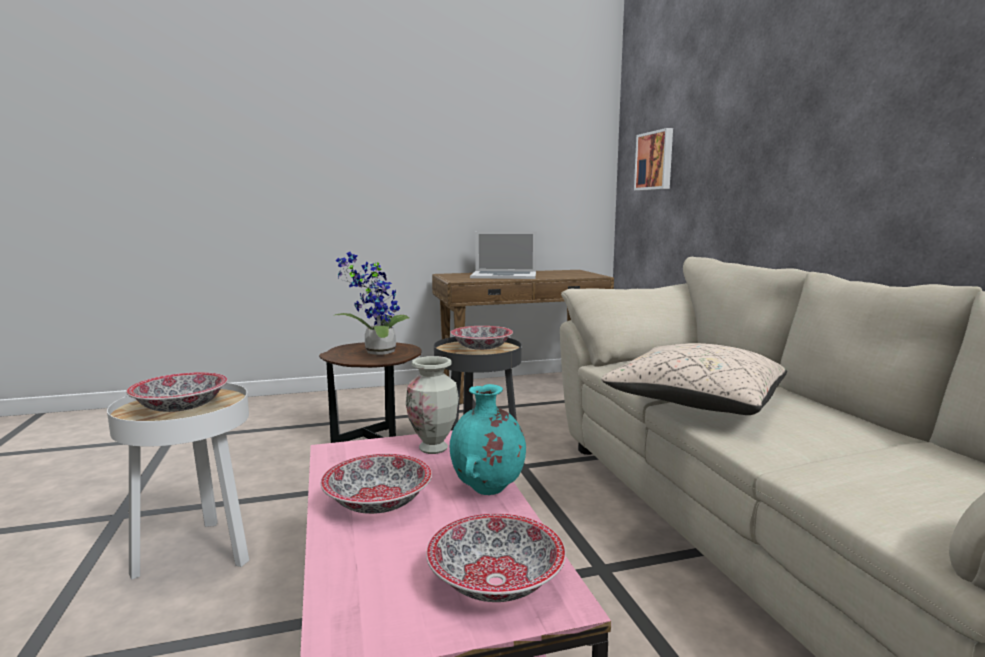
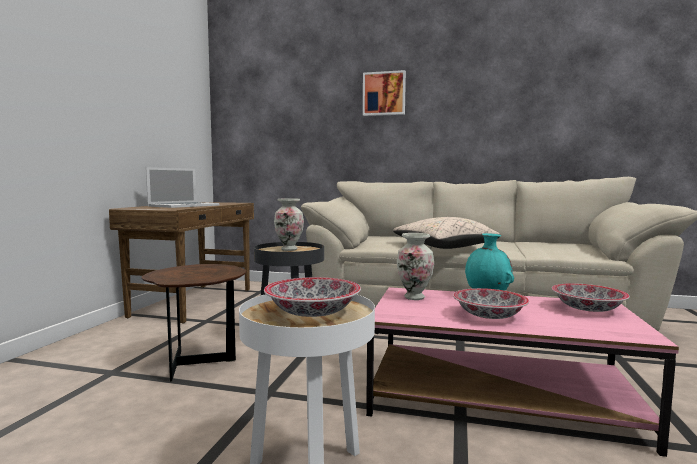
camera: 60 degrees left, 5 degrees down
potted plant [333,252,409,355] -> none
bowl [450,326,513,350] -> vase [274,198,304,251]
picture [634,128,673,191] -> picture moved to [363,70,406,116]

